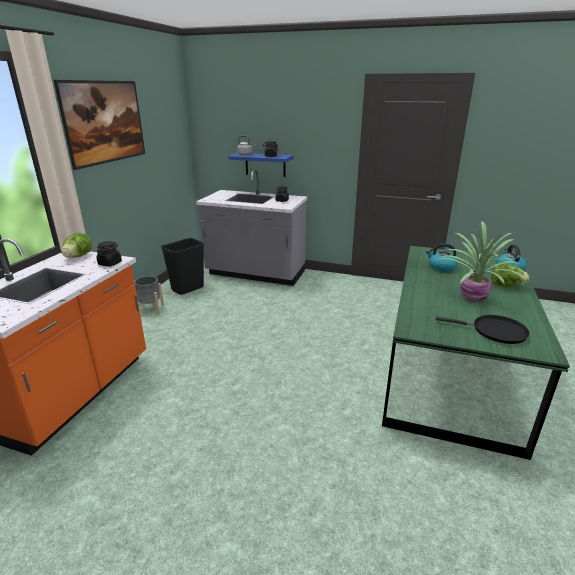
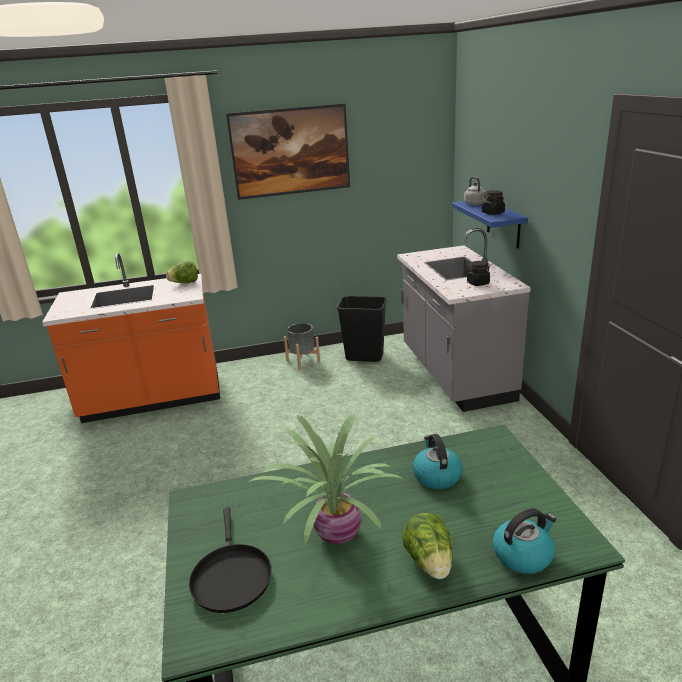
camera: 60 degrees right, 0 degrees up
black jar [97,241,122,266] -> none

